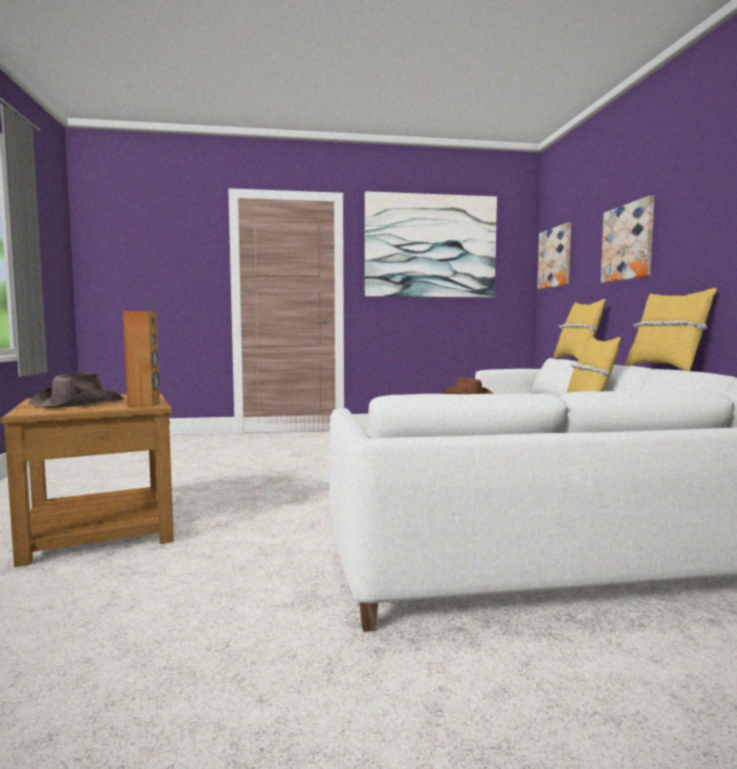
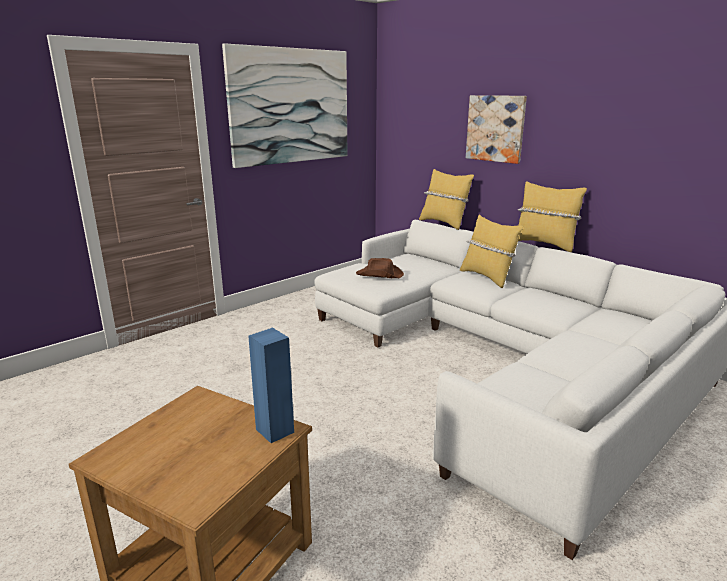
camera: 35 degrees left, 15 degrees up
brown hat [28,372,124,408] -> none
brown speaker [123,311,160,407] -> blue speaker [248,327,294,443]
picture [537,222,571,289] -> none

